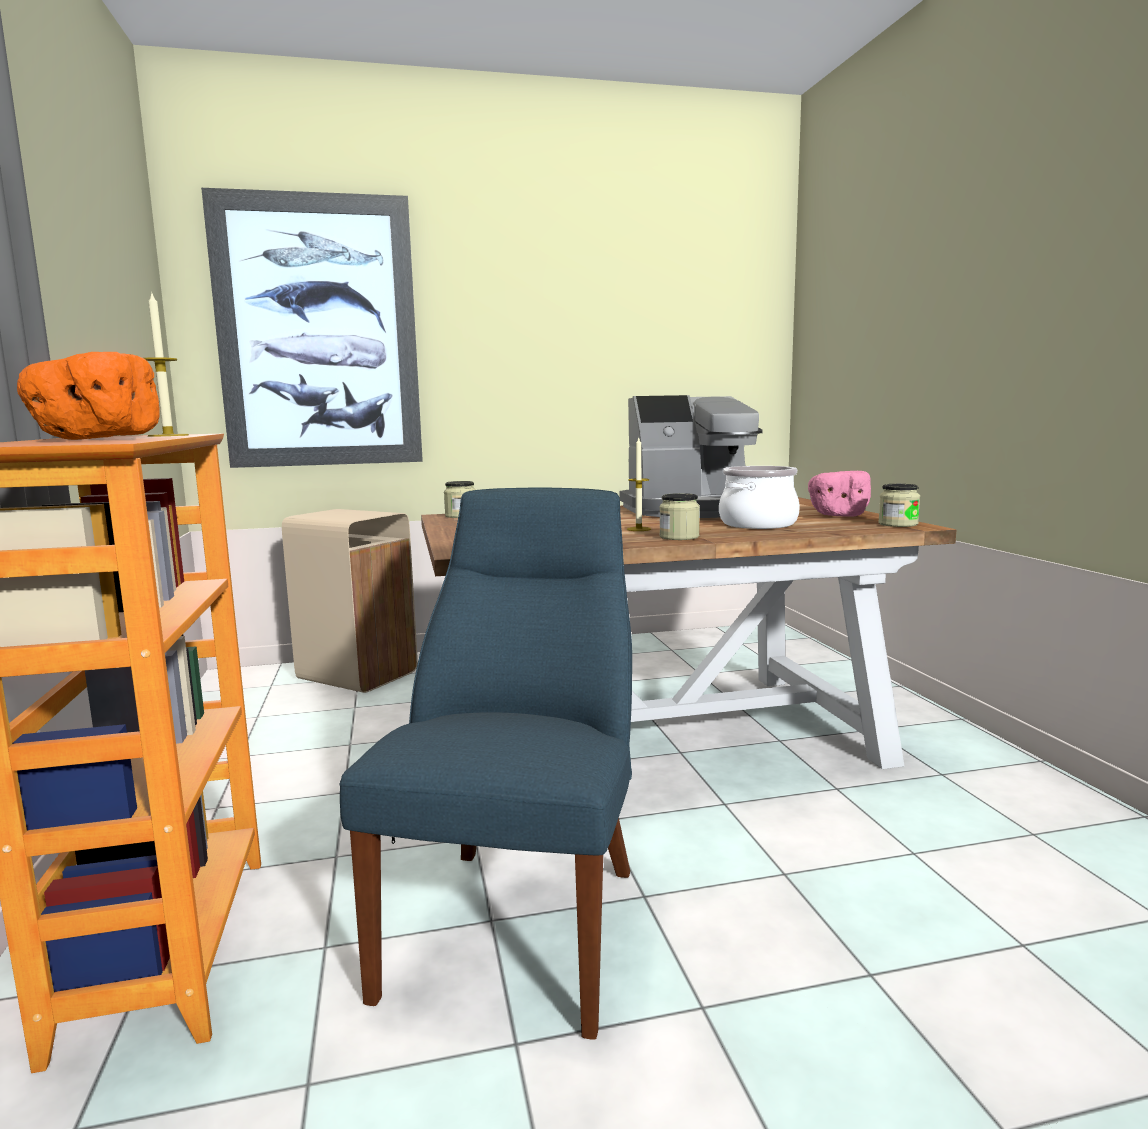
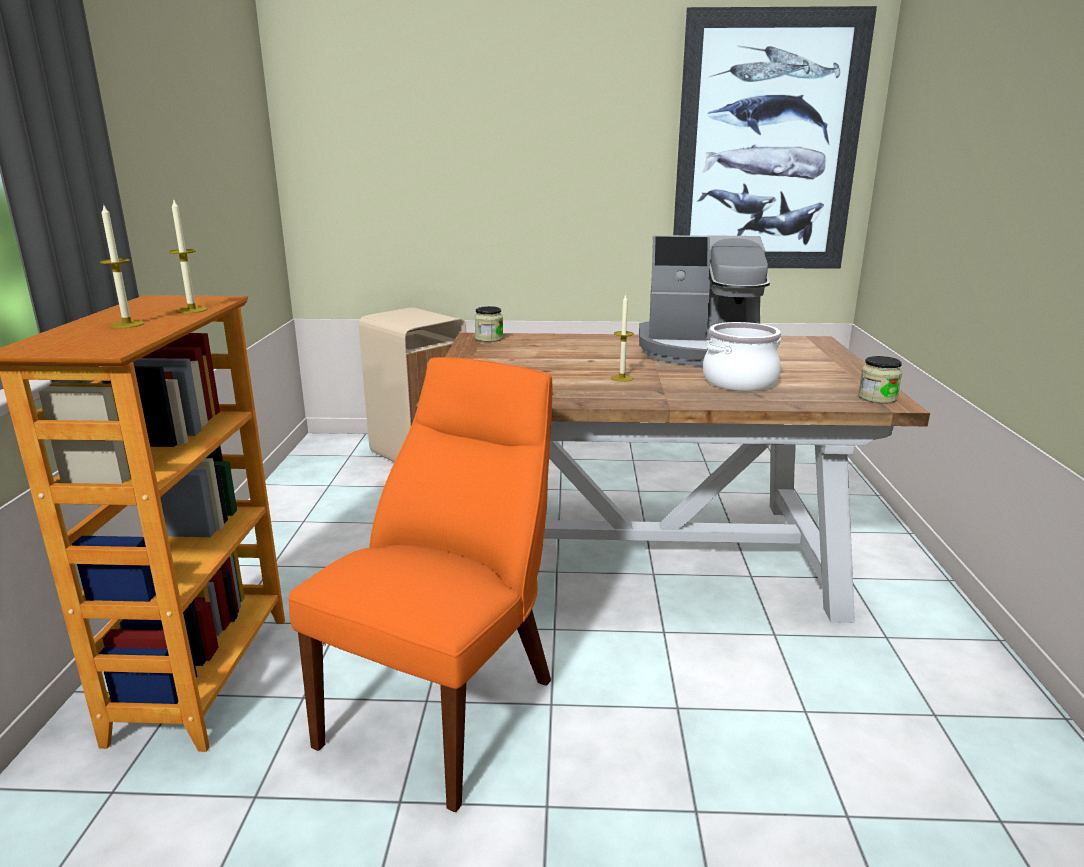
camera: 15 degrees right, 10 degrees up
orange bowl [17,352,160,440] -> candle [100,205,145,328]
picture [201,188,423,468] -> picture moved to [673,6,877,269]
blue chair [340,488,632,1040] -> orange chair [288,357,552,812]
jar [659,493,700,540] -> none
pink bowl [808,471,871,517] -> none

